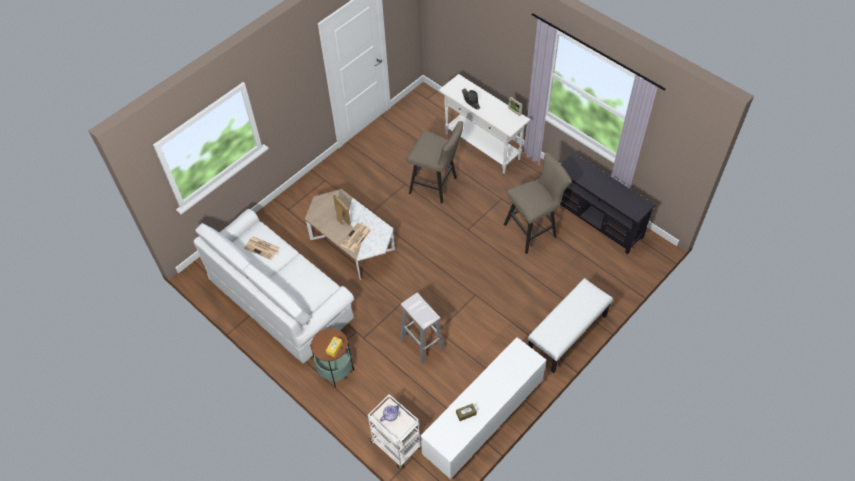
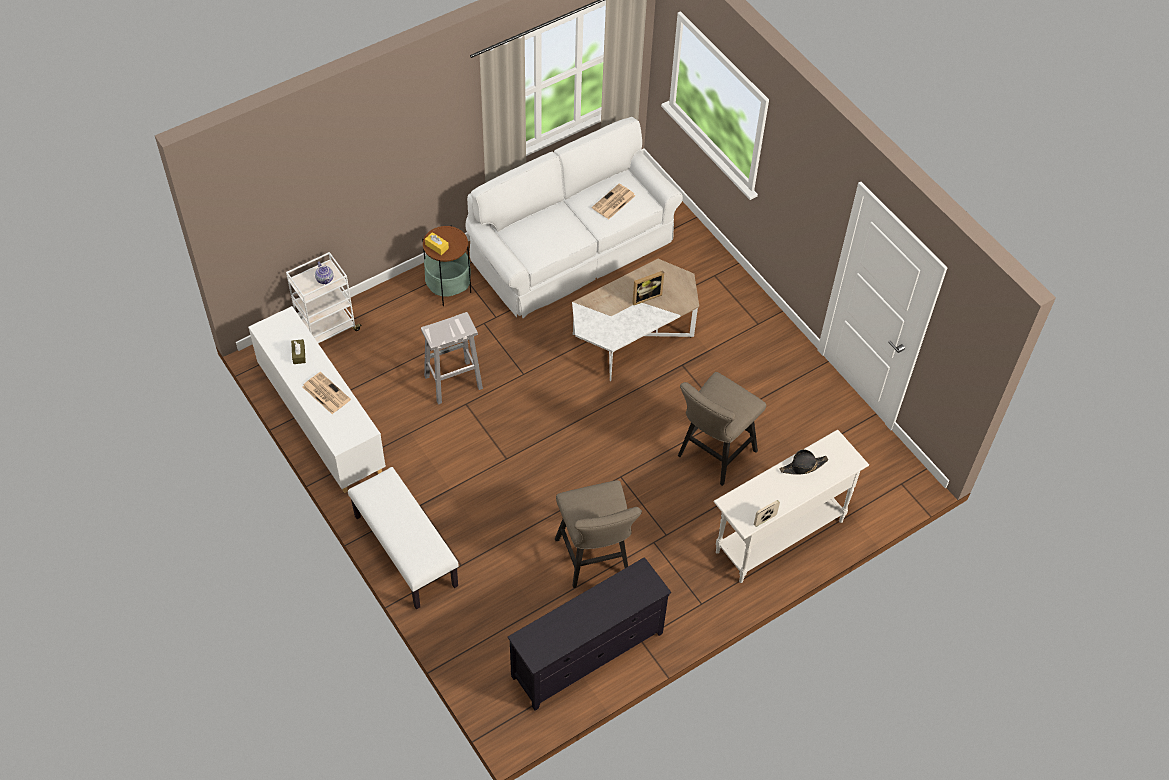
camera: 100 degrees right, 0 degrees up
newspaper [340,223,371,252] -> newspaper moved to [303,372,351,414]

